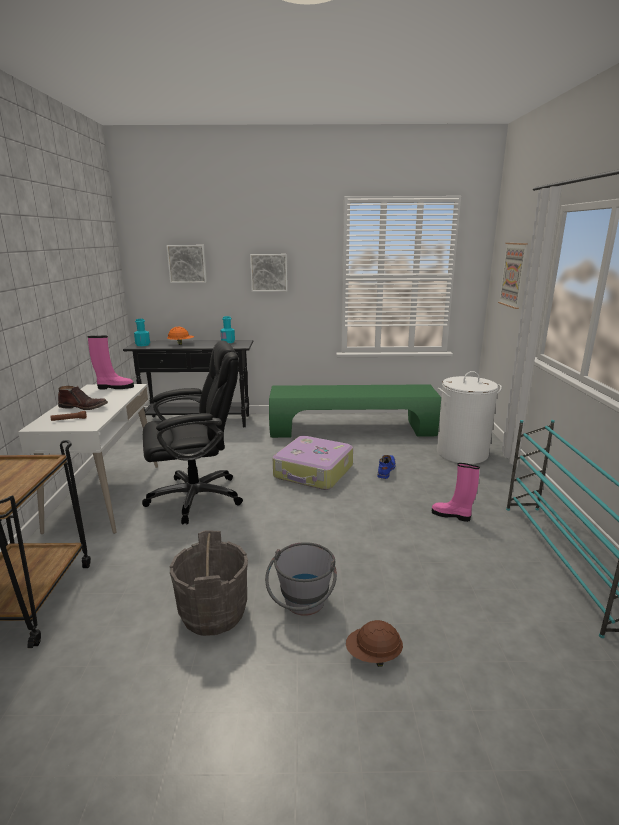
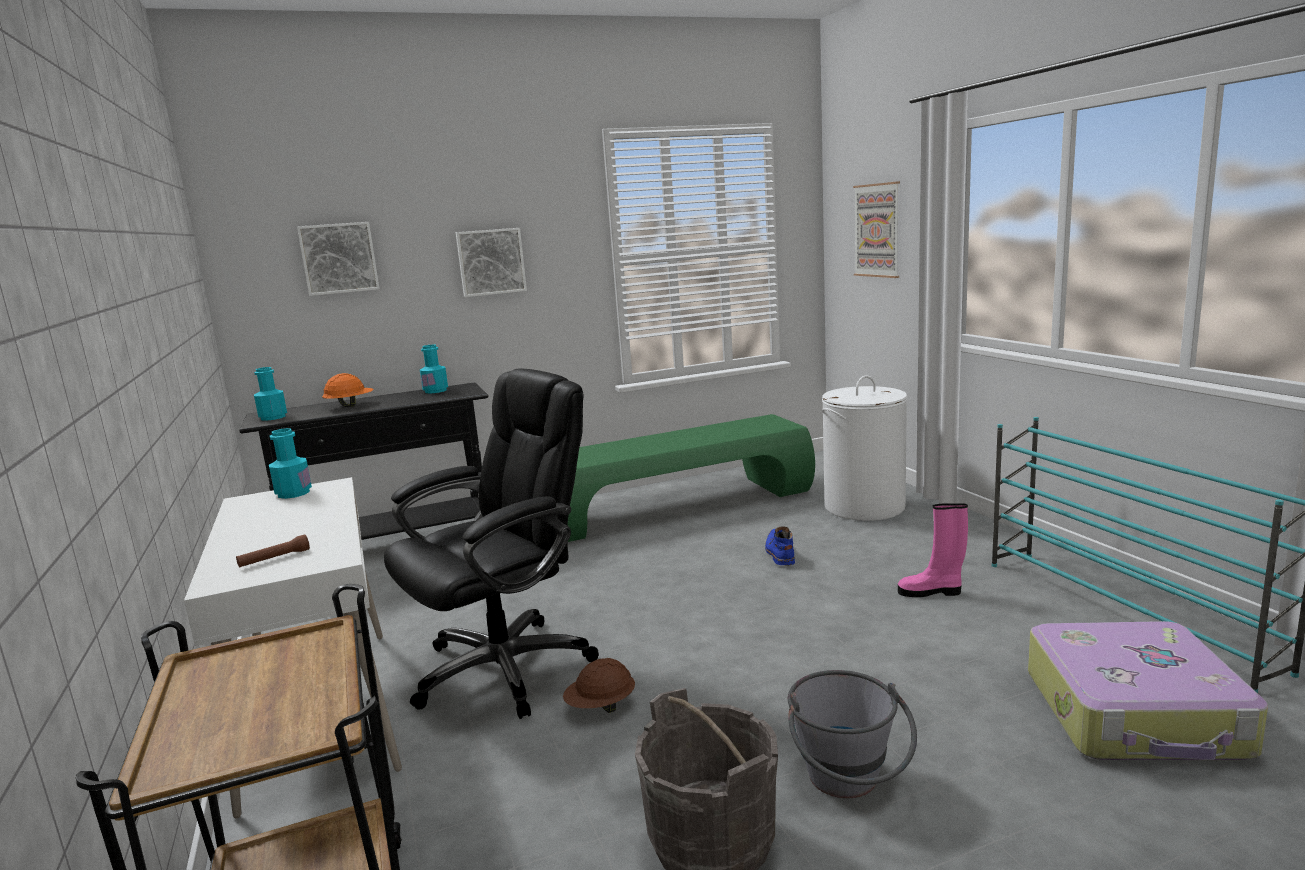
camera: 20 degrees left, 5 degrees down
brown boot [58,386,108,410] -> none
pink boot [88,336,134,389] -> turquoise bottle [269,428,312,499]
suitcase [273,436,353,490] -> suitcase moved to [1028,621,1268,760]
brown hard hat [346,620,403,667] -> brown hard hat moved to [563,658,635,713]

